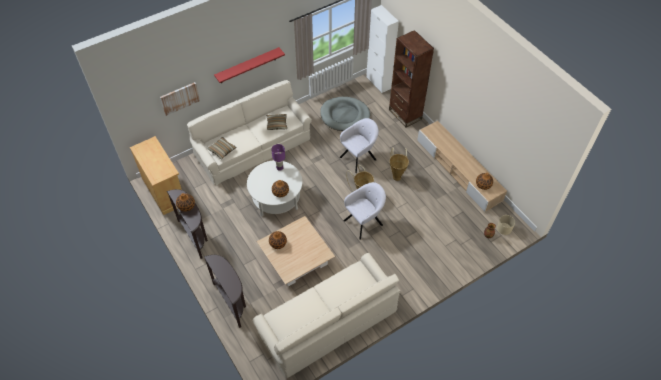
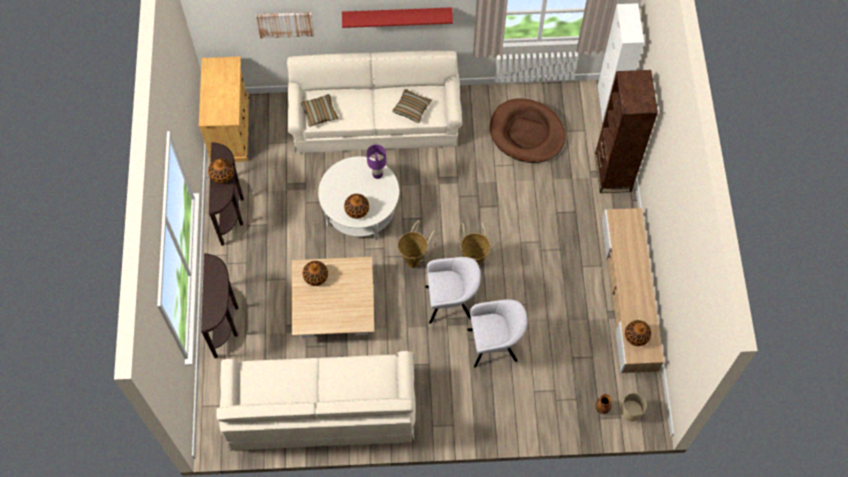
camera: 30 degrees right, 10 degrees up
grey dog bed [320,97,370,131] -> brown dog bed [490,98,566,163]
grey armchair [339,118,379,173] -> grey armchair moved to [467,299,527,368]
basket [389,147,409,181] -> basket moved to [398,220,438,268]

